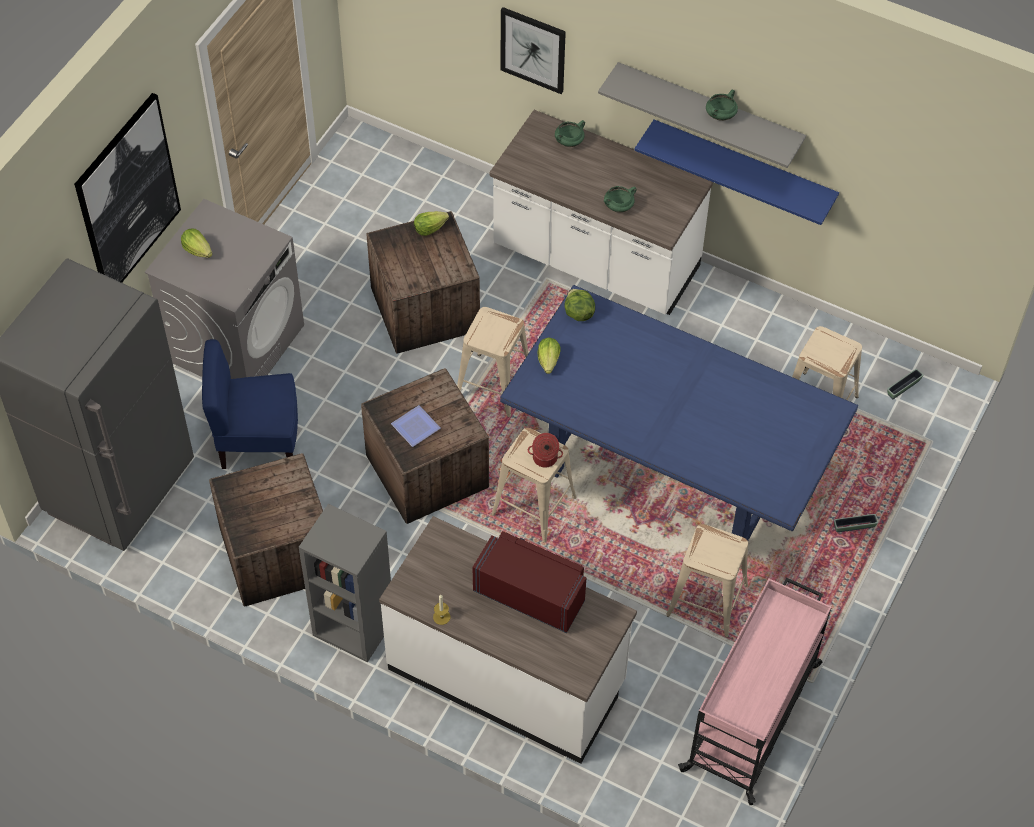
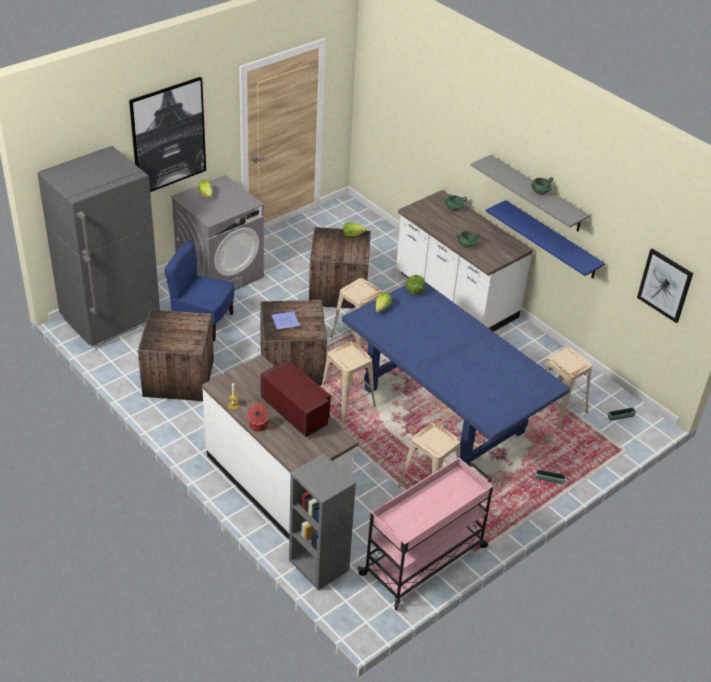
camera: 20 degrees right, 15 degrees down
grey bookcase [299,504,391,662] -> grey bookcase moved to [289,453,356,590]
picture [501,7,566,94] -> picture moved to [637,248,693,323]
cooking pot [528,433,563,467] -> cooking pot moved to [247,403,270,431]

